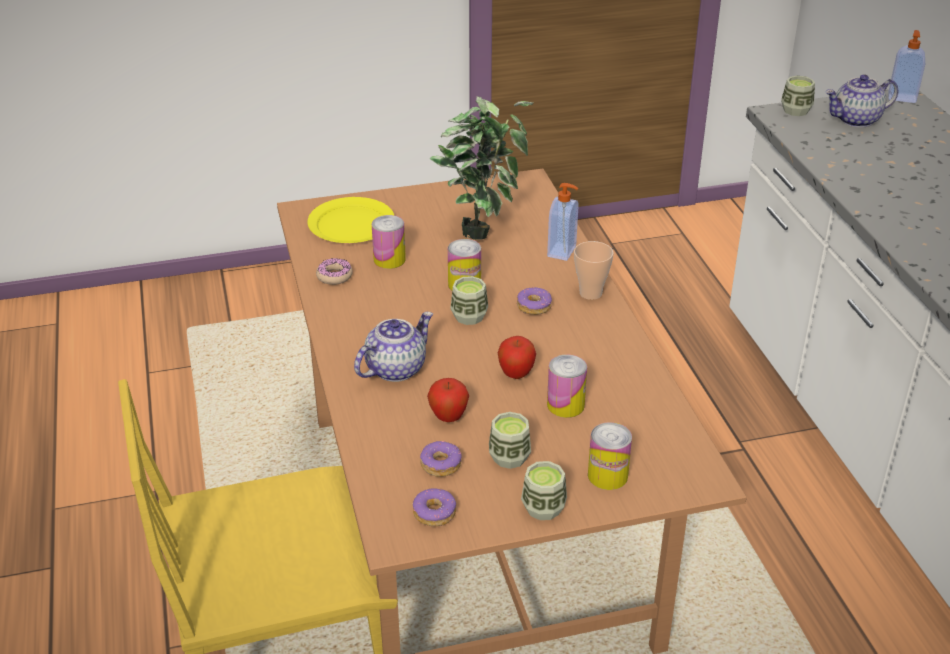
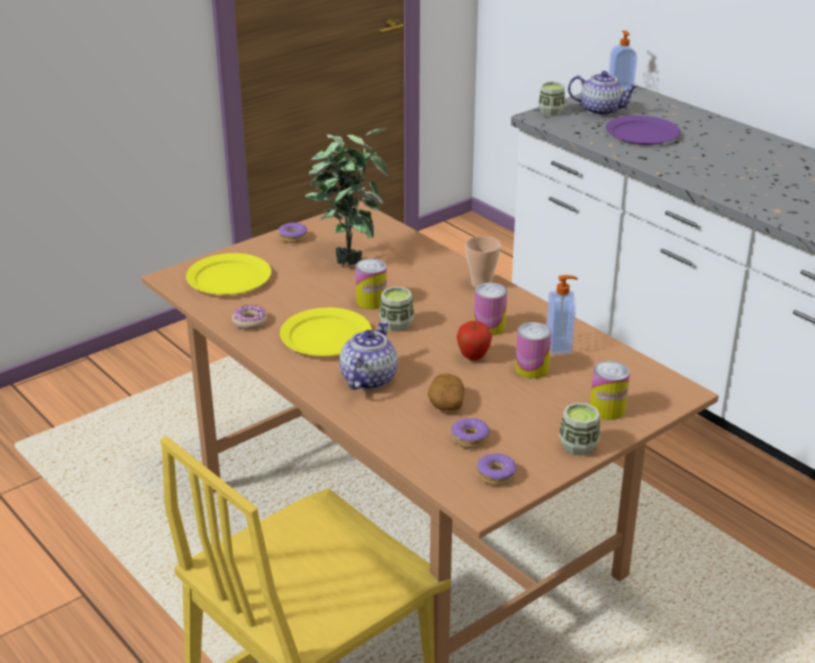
camera: 25 degrees left, 5 degrees down
can [372,215,406,269] -> can moved to [474,283,507,336]
apple [427,378,469,422] -> potato [428,373,465,411]
cup [489,412,531,469] -> none
donut [517,287,552,315] -> donut moved to [279,223,308,243]
soap dispenser [547,183,578,261] -> soap dispenser moved to [547,275,578,354]
teapot [825,74,898,128] -> teapot turned 120 degrees counterclockwise [568,71,639,116]
none -> yellow plate [280,307,372,356]
none -> purple plate [606,115,680,145]

